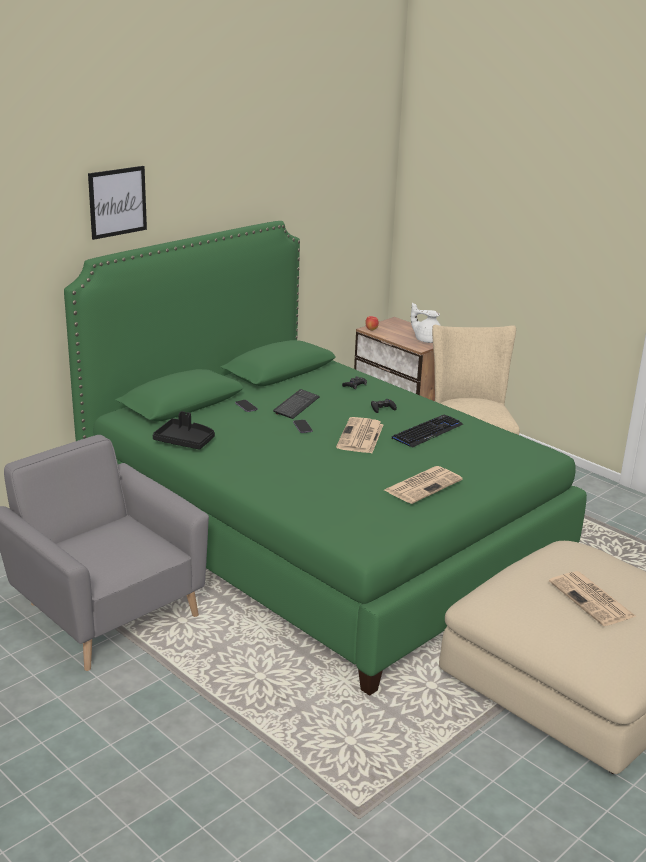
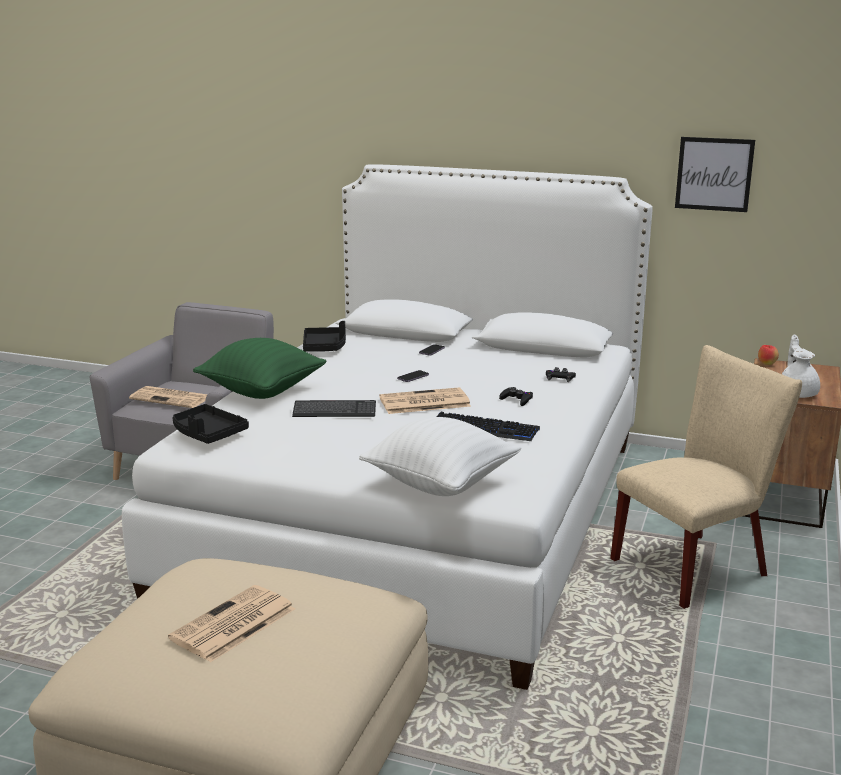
camera: 65 degrees right, 5 degrees down
green bed [64,221,587,696] -> white bed [122,164,653,690]
picture [88,166,147,240] -> picture moved to [675,137,755,212]
keyboard [273,389,320,419] -> keyboard moved to [292,400,376,417]
newspaper [385,466,463,504] -> newspaper moved to [129,386,208,408]
none -> black tray [172,404,249,444]
none -> green pillow [193,338,326,399]
none -> white pillow [359,417,521,496]

